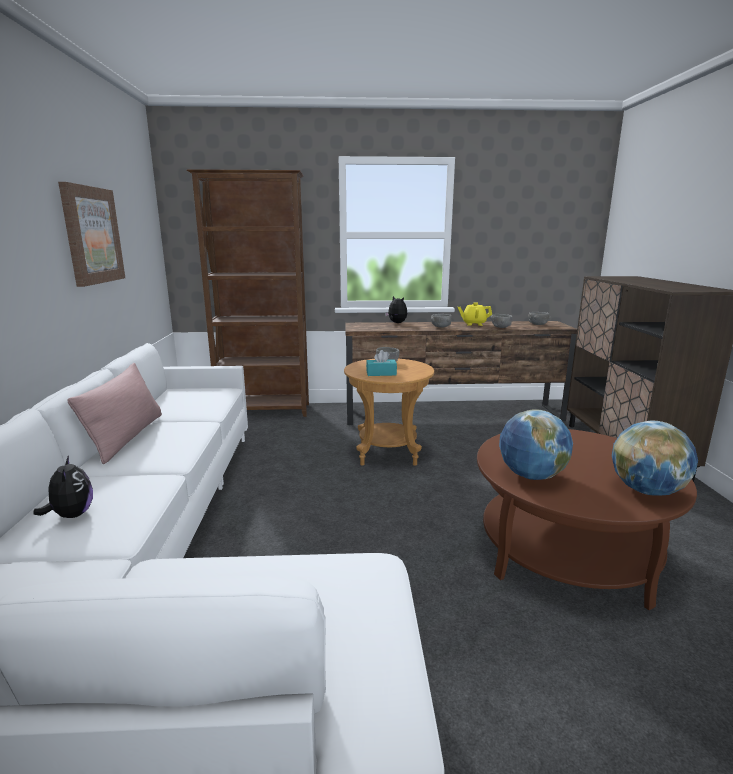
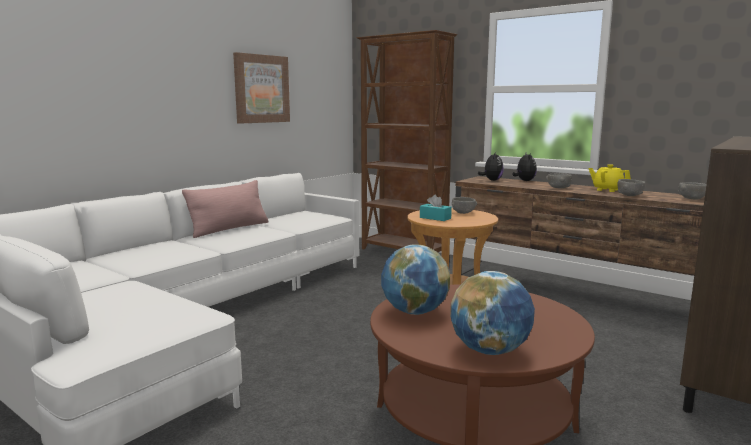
camera: 40 degrees right, 5 degrees down
plush toy [33,455,93,518] -> plush toy moved to [478,152,504,181]

